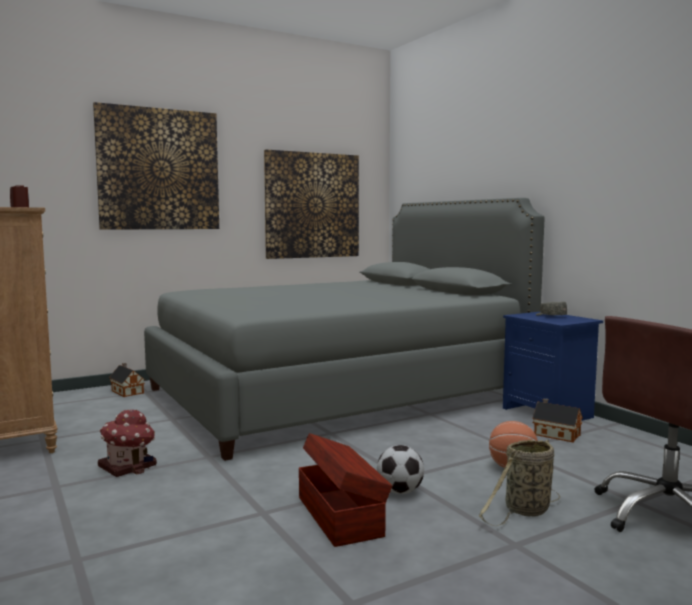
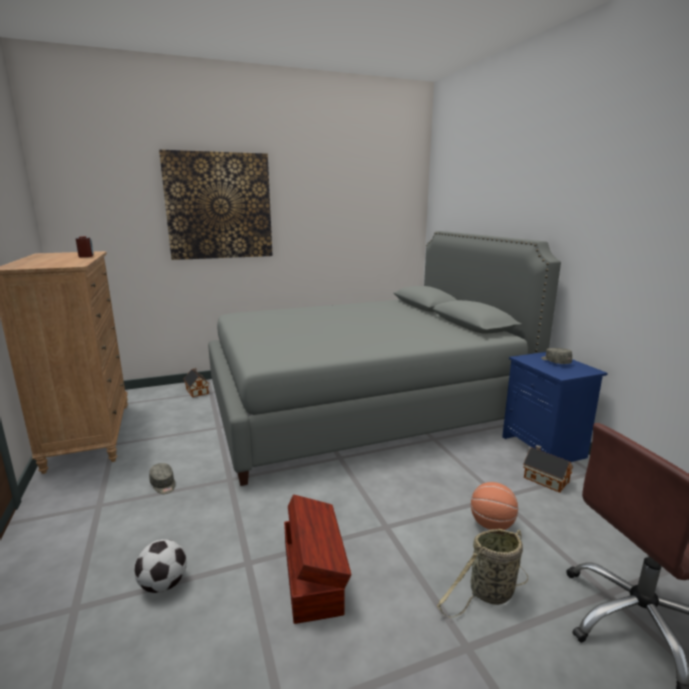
camera: 10 degrees right, 10 degrees up
toy house [98,409,157,477] -> grey cap [149,463,175,494]
picture [264,150,359,259] -> none
football [377,445,424,494] -> football moved to [135,539,187,593]

